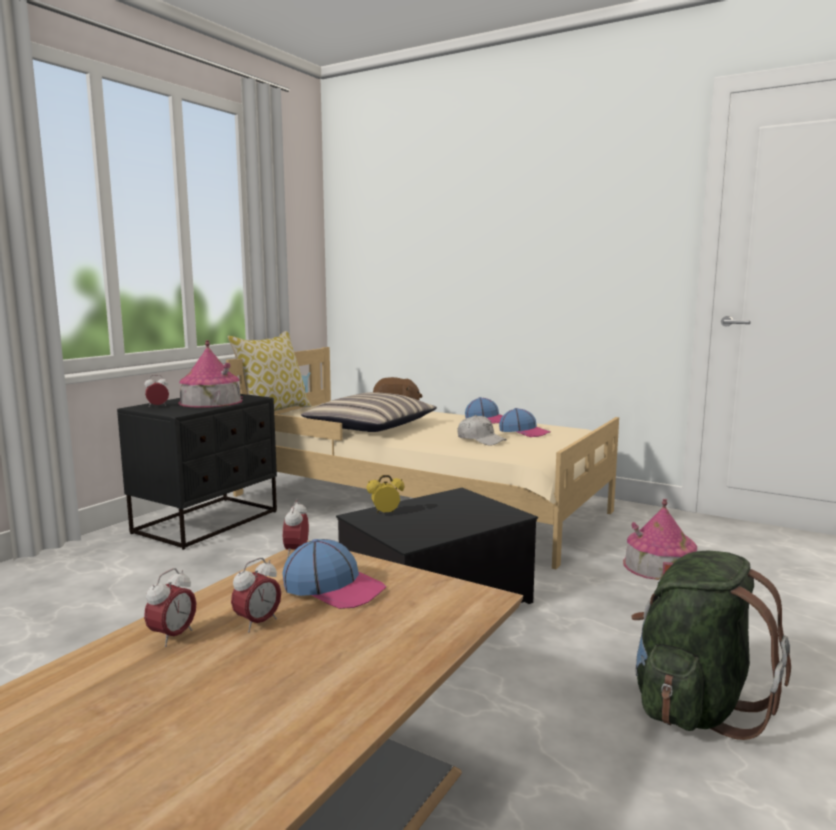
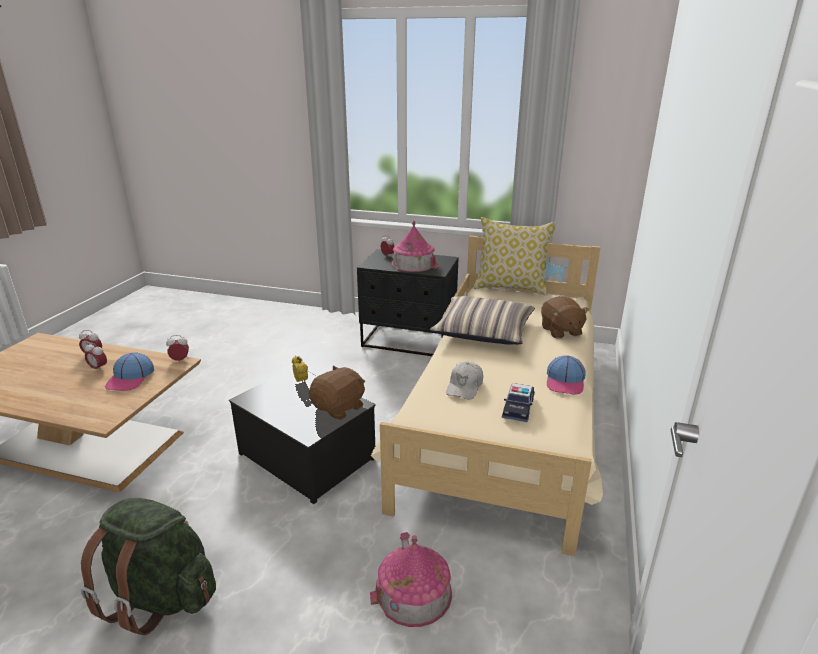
camera: 75 degrees right, 15 degrees up
cap [499,408,551,437] -> toy car [502,383,535,422]
none -> brown plush toy [309,365,365,420]

